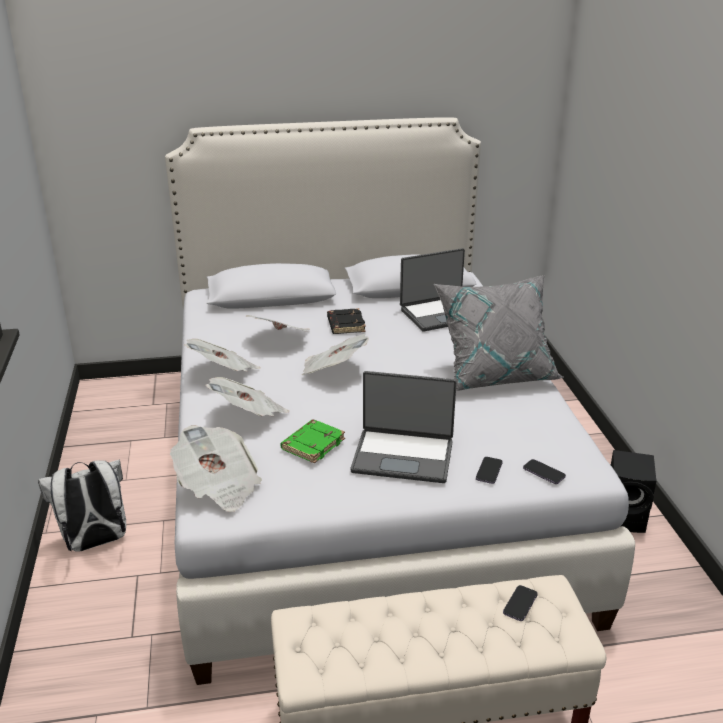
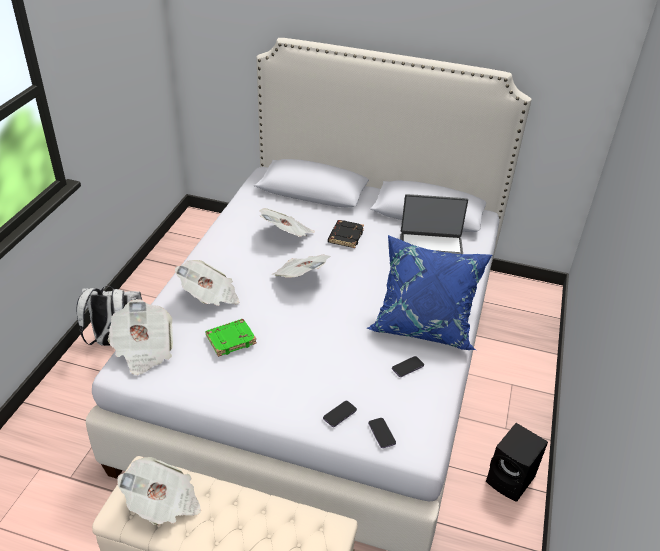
camera: 25 degrees right, 10 degrees up
newspaper [184,339,261,371] -> newspaper moved to [117,457,201,525]
laptop [350,371,457,483] -> none
grey pillow [434,275,564,390] -> blue pillow [367,235,492,350]
phone [503,585,538,621] -> phone moved to [392,356,424,377]

